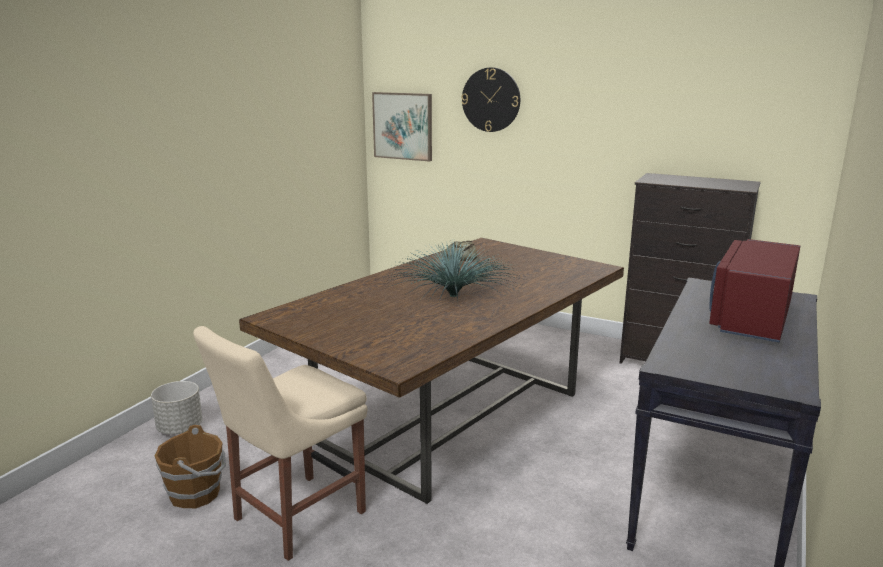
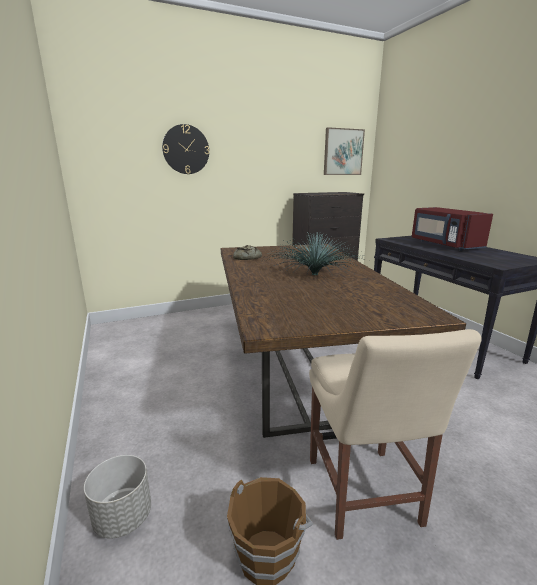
camera: 50 degrees left, 0 degrees up
picture [372,92,432,162] -> picture moved to [324,127,365,175]

